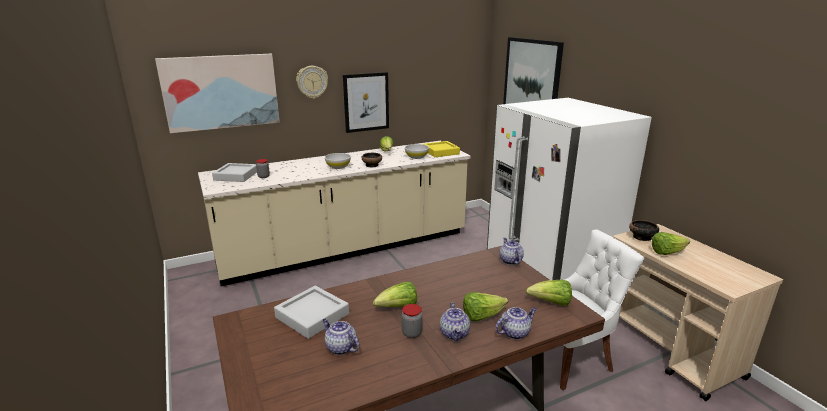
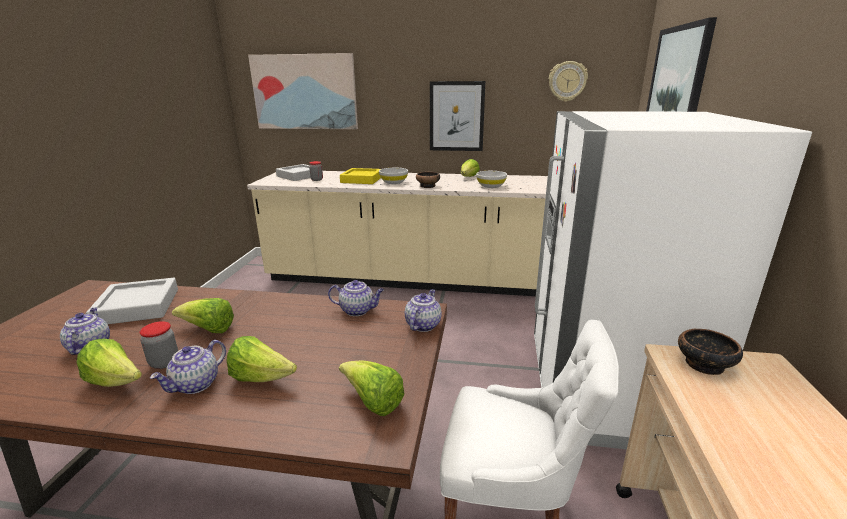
camera: 35 degrees right, 0 degrees up
wall clock [296,66,328,99] -> wall clock moved to [549,61,588,102]
yellow tray [423,141,460,157] -> yellow tray moved to [340,168,381,184]
teapot [495,307,537,339] -> teapot moved to [328,280,384,316]
lettuce [652,232,690,255] -> lettuce moved to [76,339,142,387]

